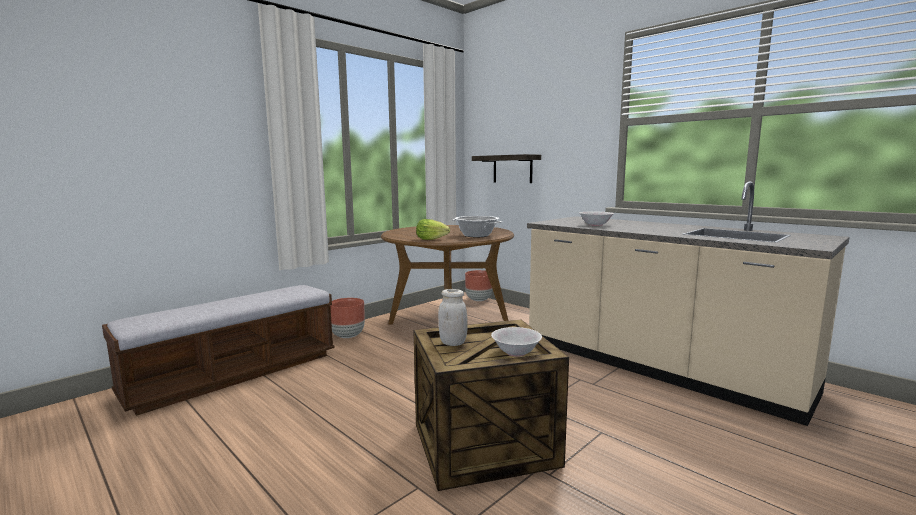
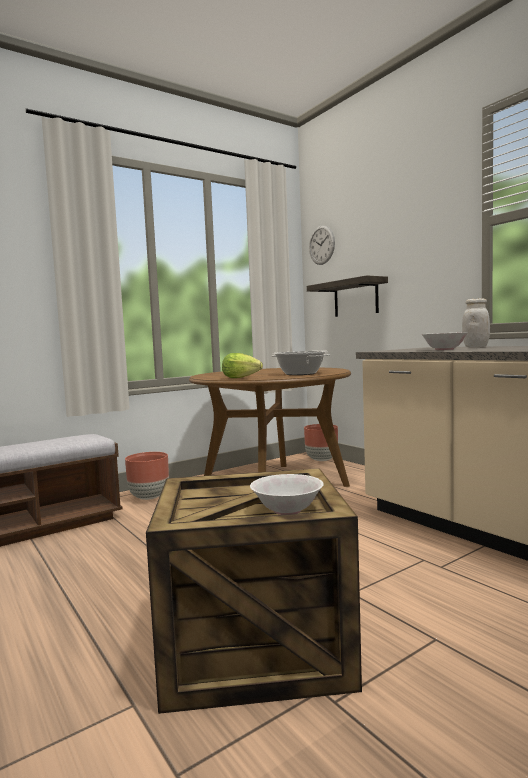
camera: 10 degrees right, 5 degrees down
white jar [438,289,468,346] -> white jar moved to [462,299,490,347]
none -> wall clock [309,225,335,265]

